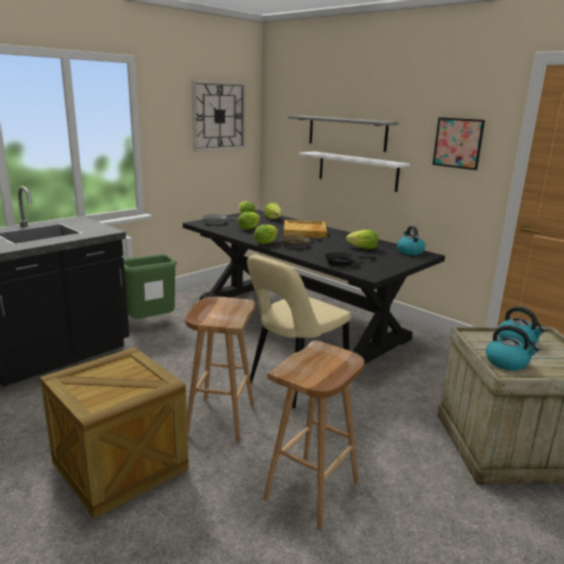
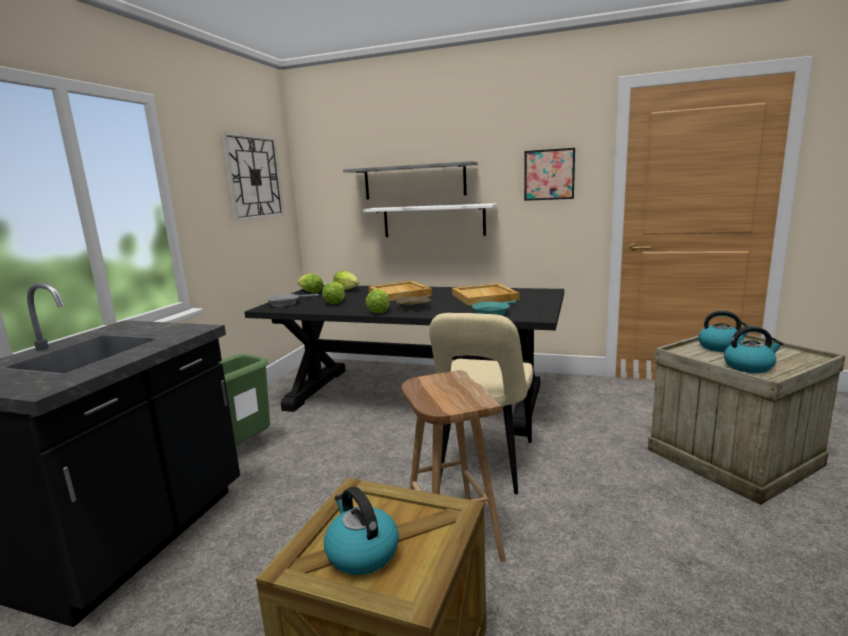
camera: 25 degrees left, 5 degrees down
brown stool [263,340,365,530] -> none
black frying pan [325,252,376,267] -> turquoise frying pan [472,300,516,316]
lettuce [346,230,378,249] -> beige tray [452,283,519,306]
kettle [397,226,425,255] -> kettle moved to [324,487,399,575]

